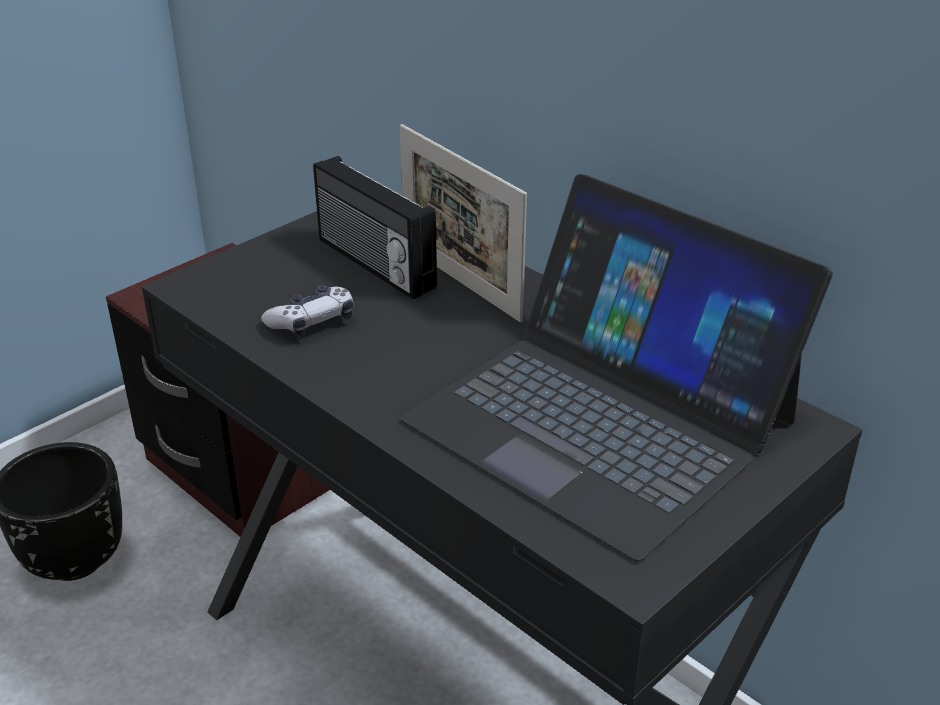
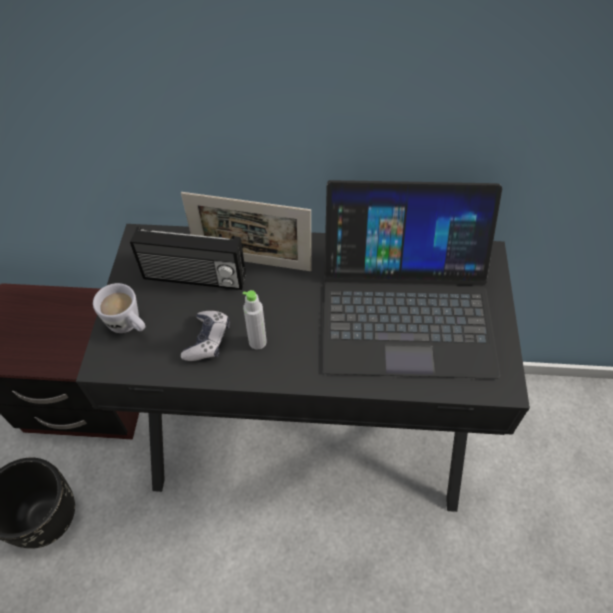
camera: 40 degrees left, 20 degrees up
none -> white mug [93,283,145,333]
none -> grey bottle [242,290,267,350]

